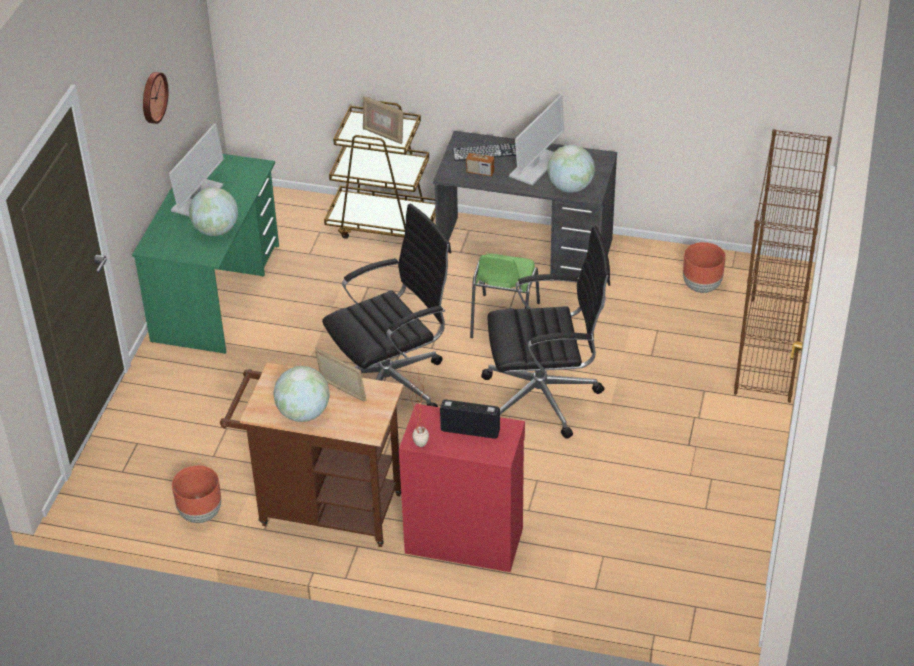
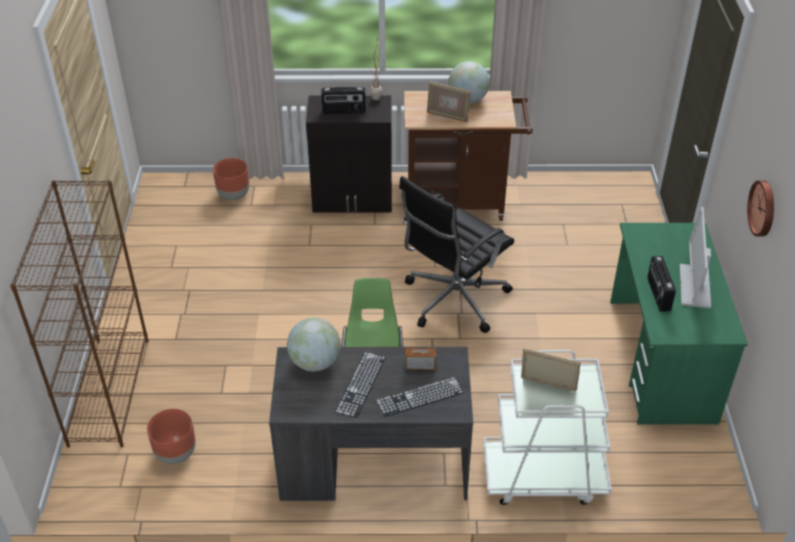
camera: 165 degrees right, 0 degrees up
brown planter [172,465,221,523] -> brown planter moved to [213,158,249,200]
globe [189,187,238,236] -> none
brown cart [324,101,436,239] -> white cart [483,350,612,505]
red cabinet [399,404,525,572] -> black cabinet [306,95,392,213]
black office chair [481,226,610,438] -> none
monitor [509,95,564,185] -> keyboard [335,352,386,418]
none -> radio [648,256,676,312]

